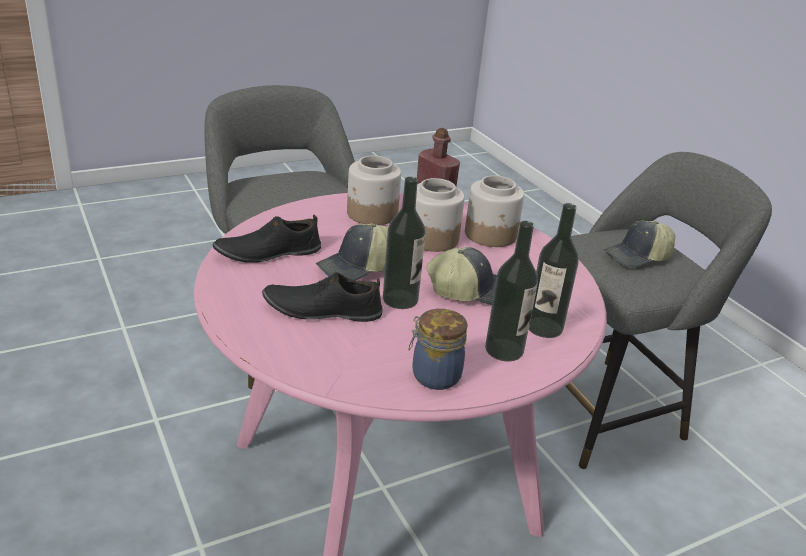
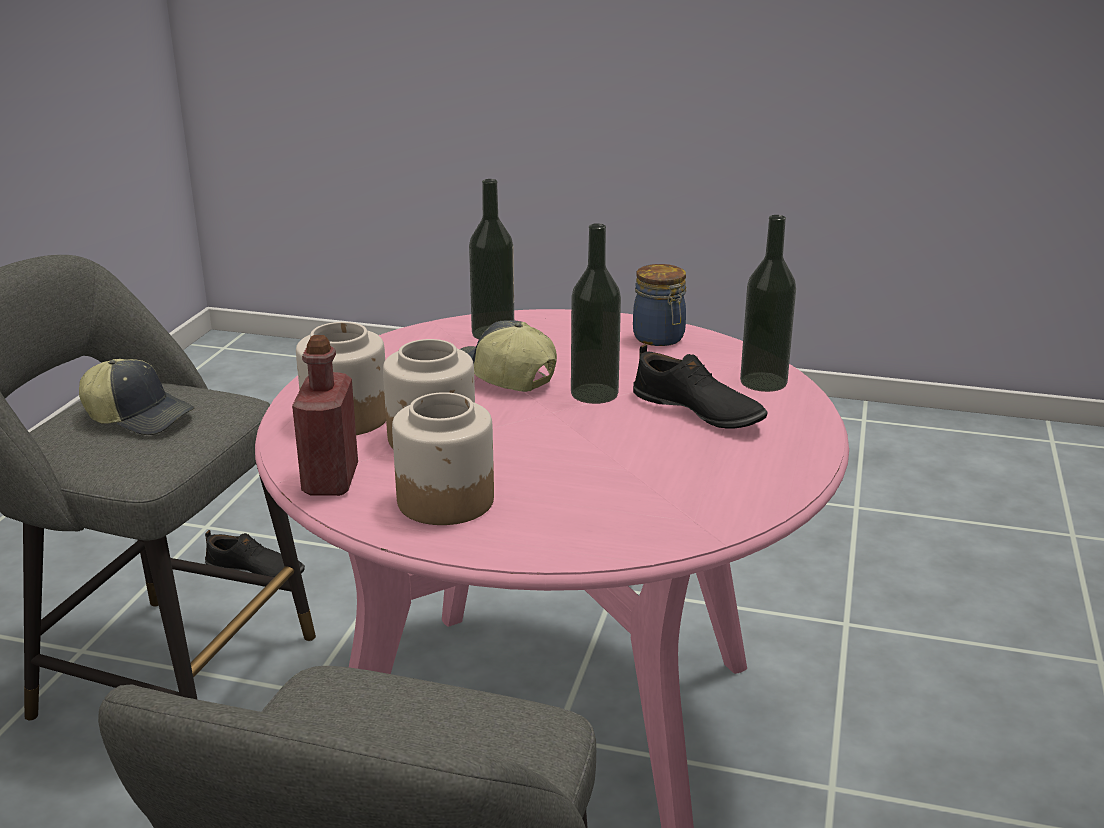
camera: 135 degrees left, 5 degrees down
black shoe [213,215,321,263] -> black shoe moved to [205,530,305,577]
cap [316,223,388,280] -> none
bottle [485,221,538,361] -> bottle moved to [740,215,796,392]

